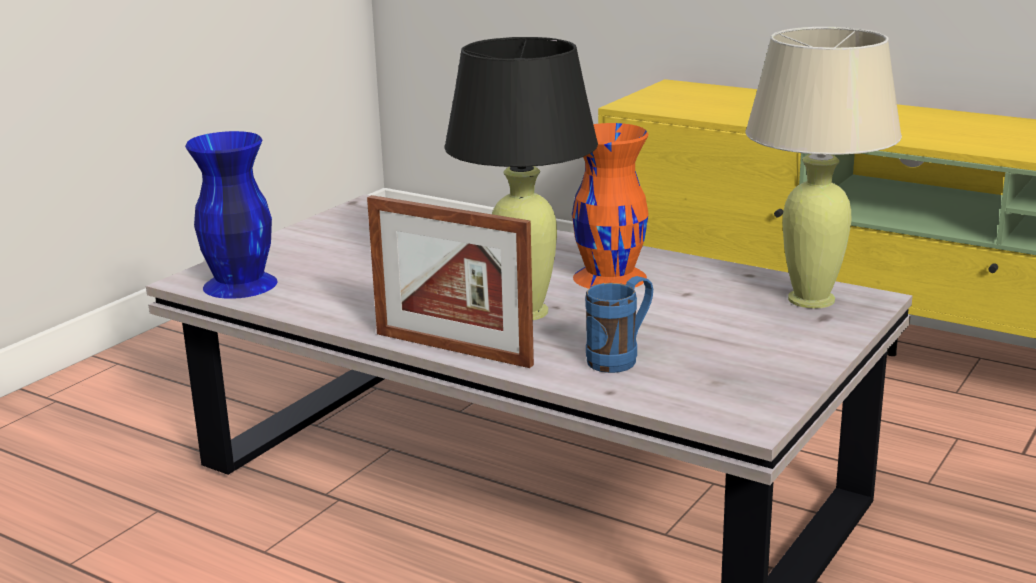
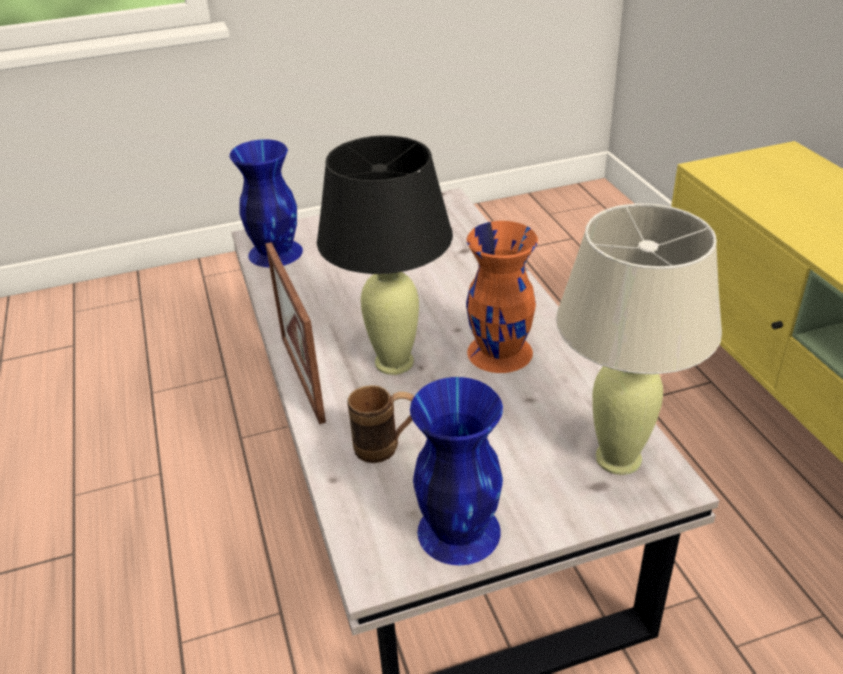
camera: 40 degrees right, 15 degrees up
blue mug [585,276,653,373] -> brown mug [347,385,414,463]
none -> blue vase [410,377,503,565]

